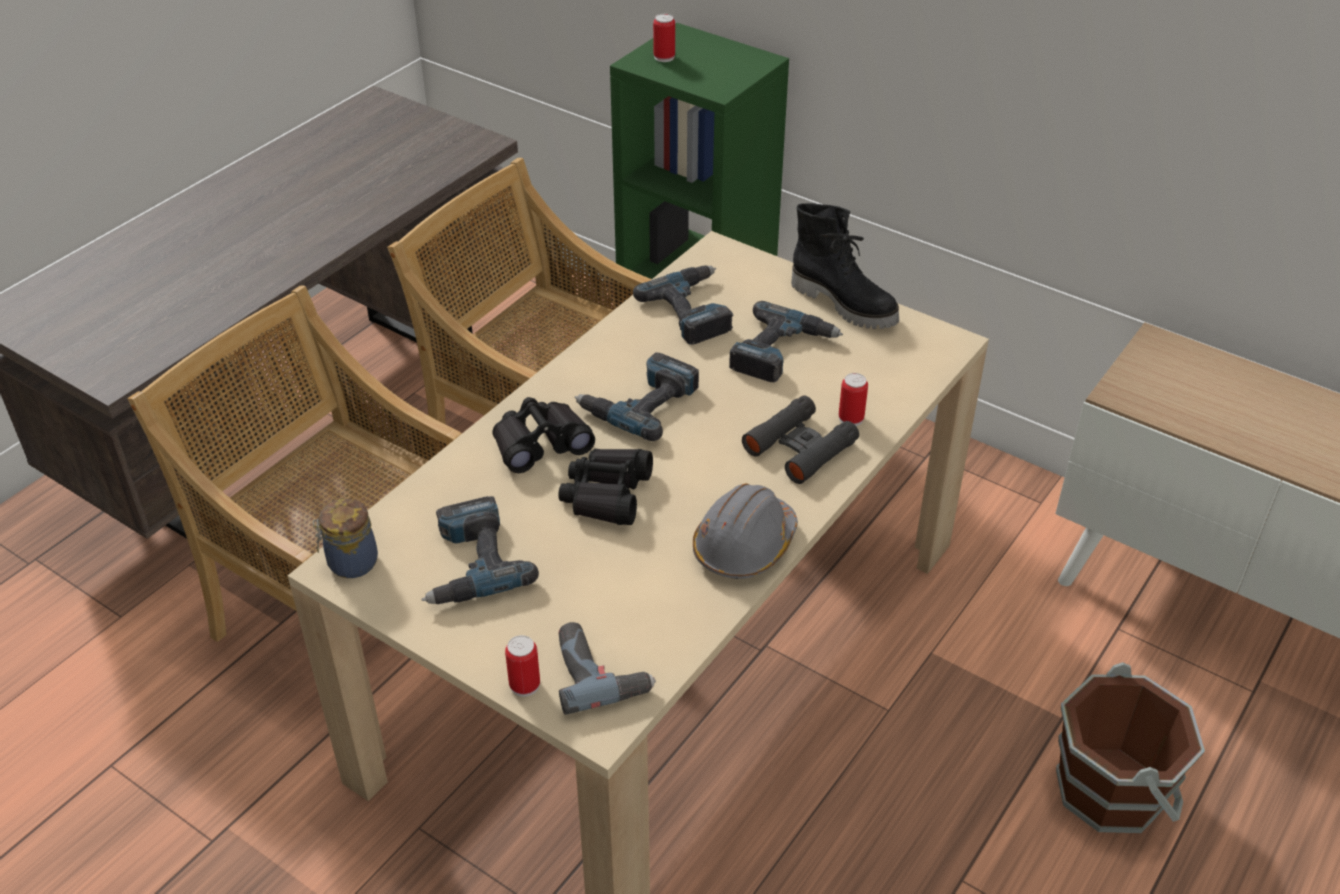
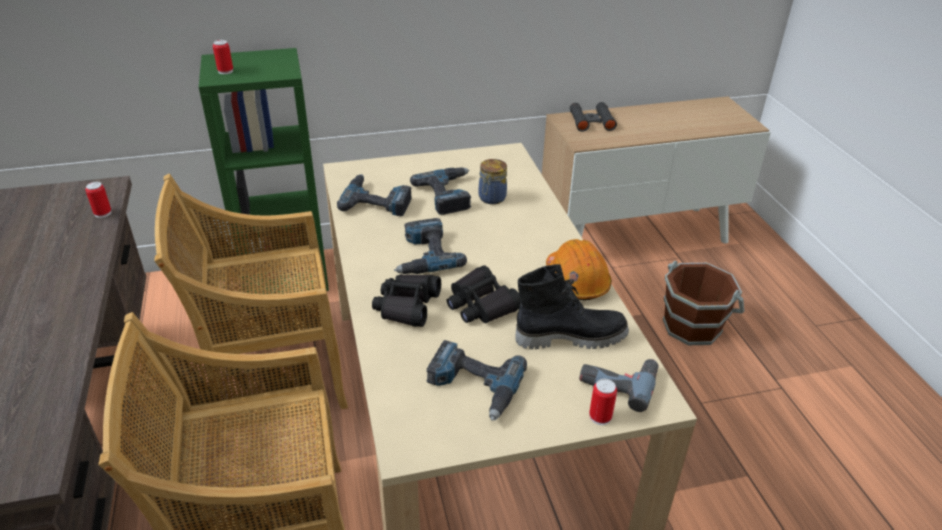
camera: 50 degrees left, 5 degrees down
jar [313,499,378,578] -> jar moved to [479,159,507,204]
grey hard hat [693,484,798,579] -> orange hard hat [546,239,612,300]
black binoculars [742,395,859,484] -> black binoculars moved to [570,102,617,132]
black boot [791,203,899,329] -> black boot moved to [515,264,629,349]
can [839,373,868,426] -> can moved to [85,182,111,218]

